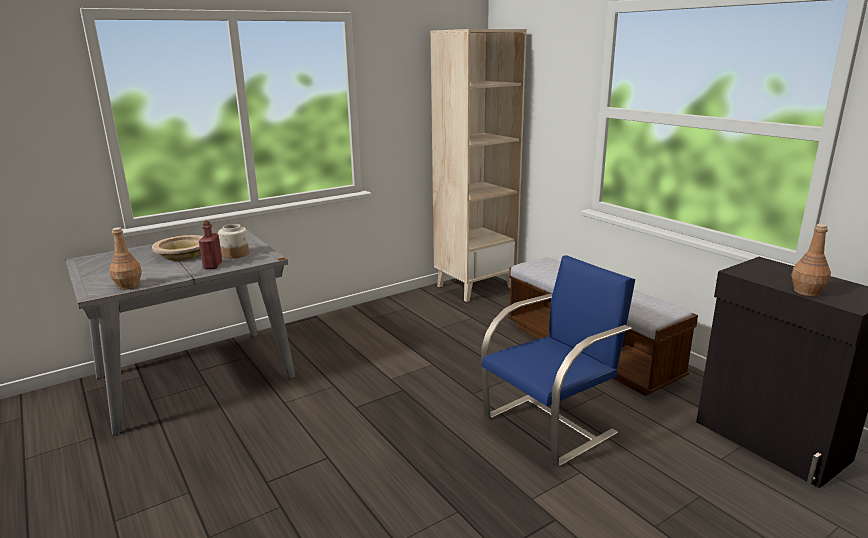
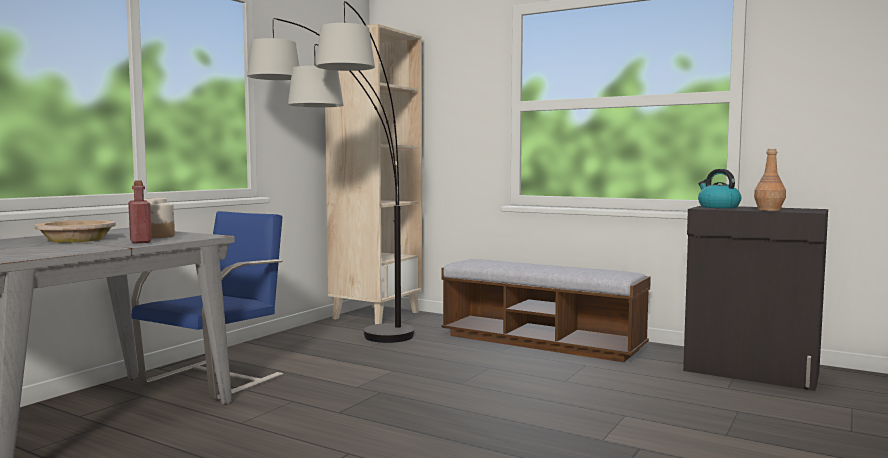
camera: 25 degrees left, 15 degrees down
brown bottle [109,227,142,290] -> none
blue chair [481,255,635,467] -> blue chair moved to [131,211,283,401]
none -> floor lamp [247,1,414,343]
none -> kettle [698,169,741,208]

